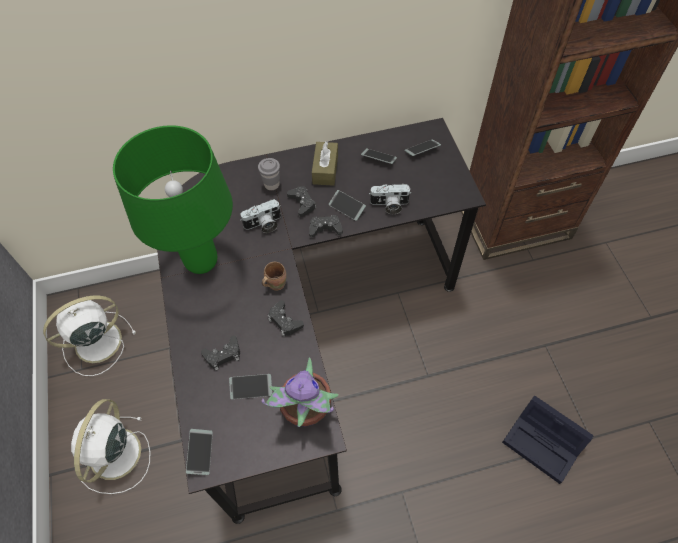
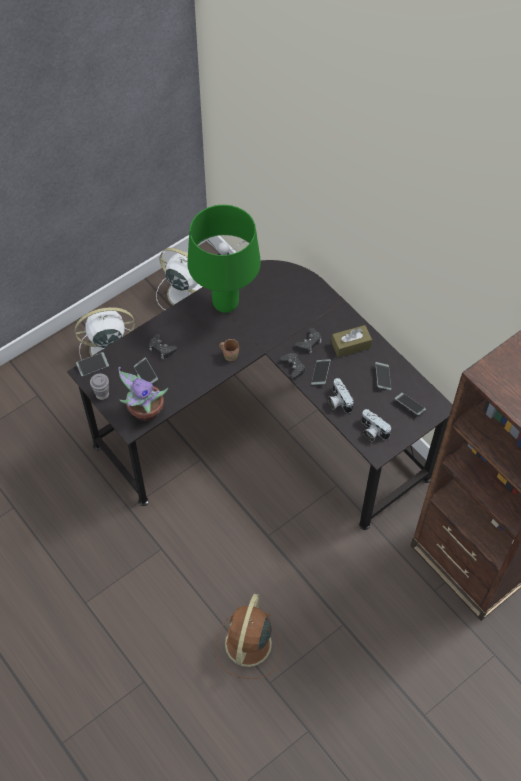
camera: 65 degrees right, 0 degrees up
camera [240,199,281,233] -> camera moved to [361,409,391,442]
grey cup [258,158,280,190] -> grey cup moved to [90,374,109,400]
black game controller [268,300,304,337] -> none
black storage box [502,395,594,484] -> brown fan [215,594,281,679]

